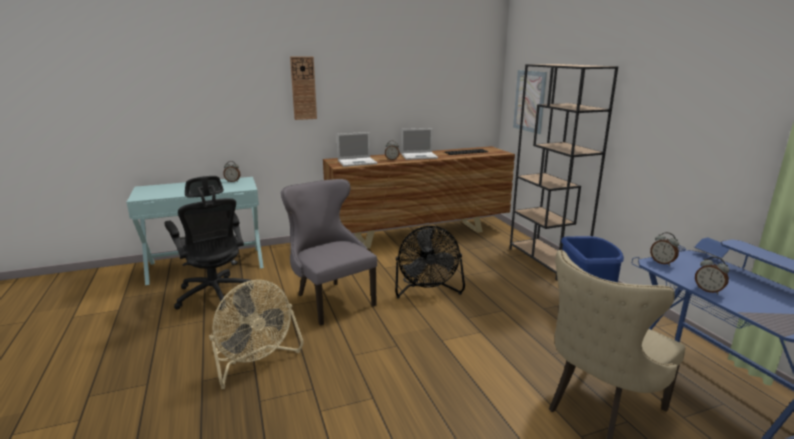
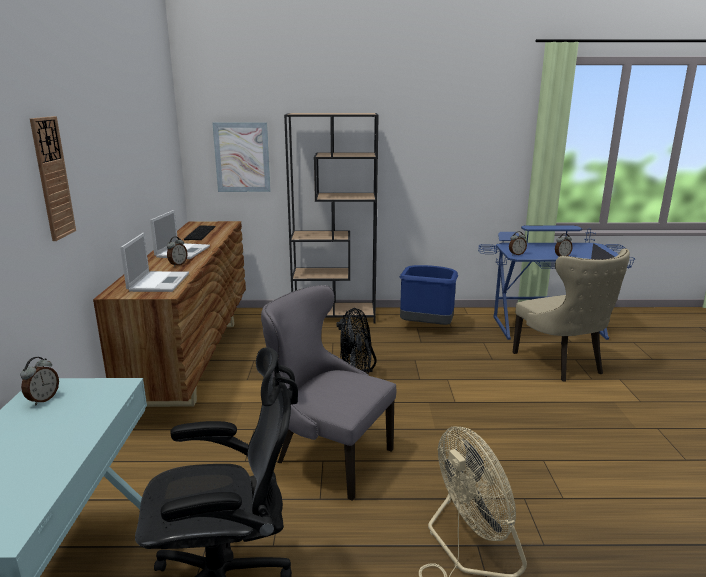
camera: 70 degrees left, 0 degrees up
grey chair [281,179,377,325] -> grey chair turned 45 degrees clockwise [261,285,396,501]

